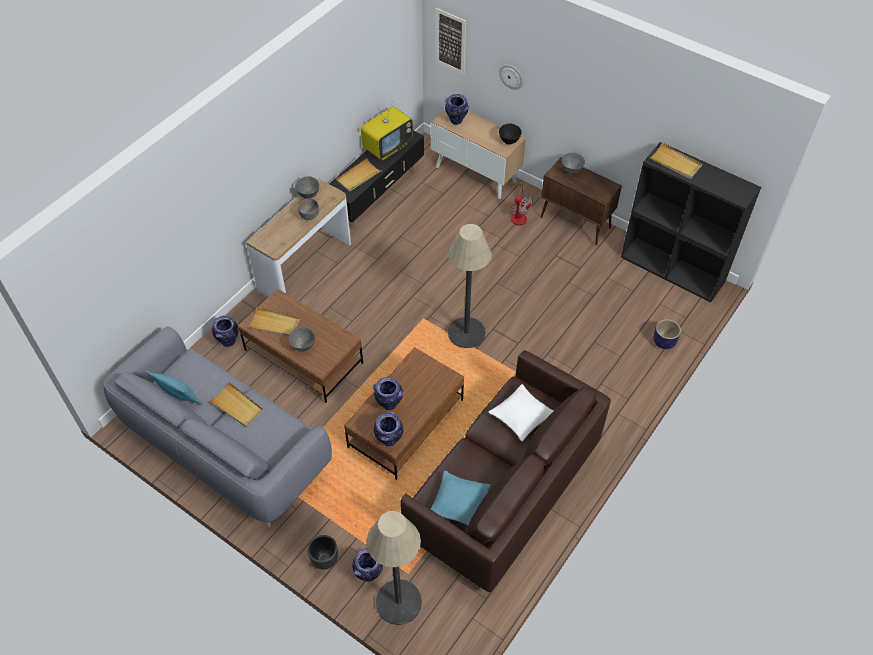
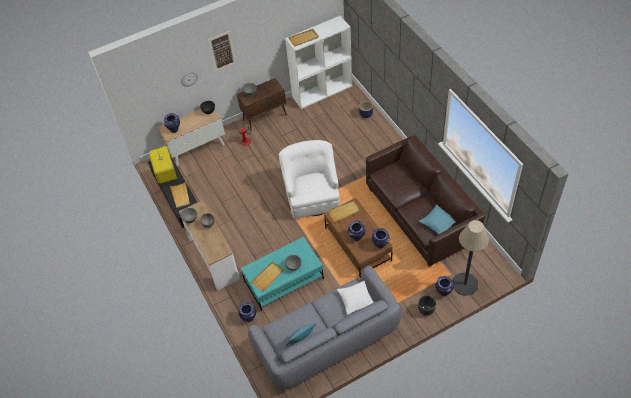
camera: 60 degrees left, 0 degrees up
beige tray [209,382,264,427] -> beige tray moved to [328,200,361,222]
brown coffee table [238,289,363,403] -> turquoise coffee table [241,237,324,311]
picture [436,8,466,75] -> picture moved to [208,31,236,72]
floor lamp [448,224,492,348] -> white armchair [279,140,340,219]
white pillow [488,384,554,441] -> white pillow moved to [337,281,373,315]
black bookcase [621,142,761,303] -> white bookcase [285,16,352,109]

